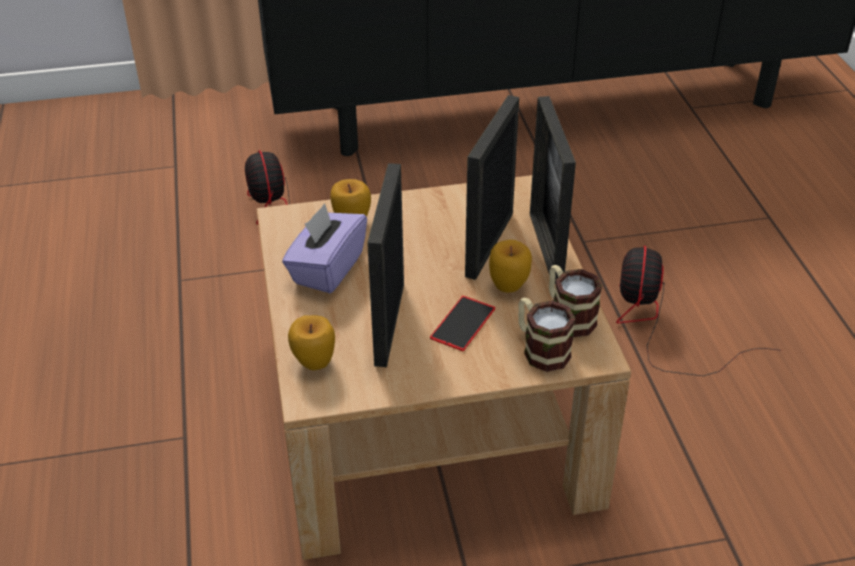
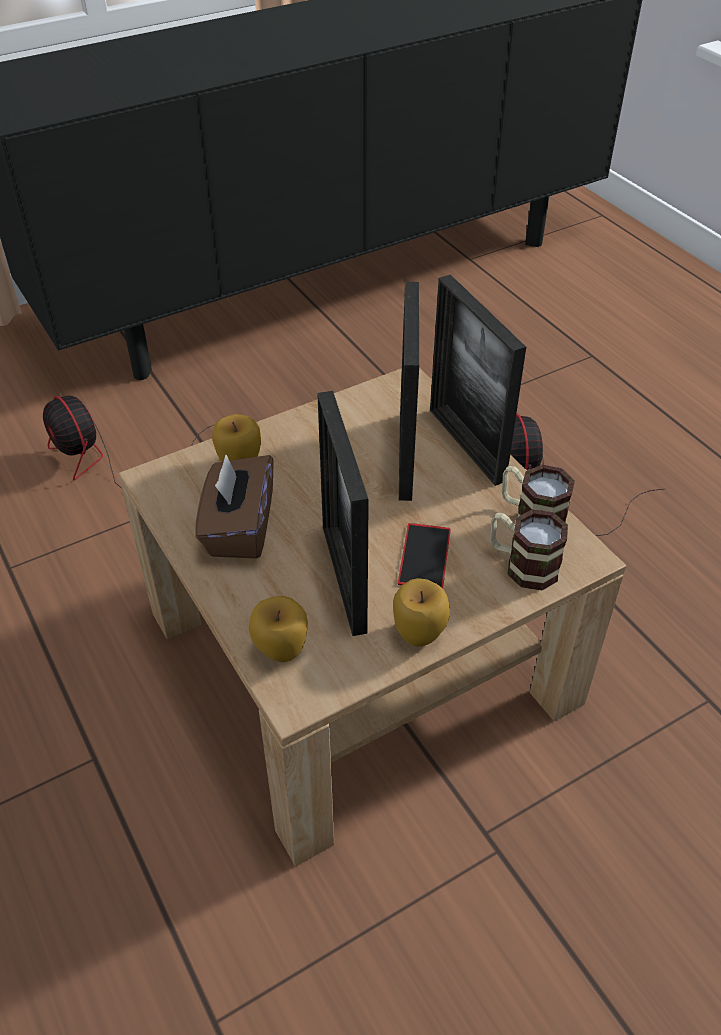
camera: 20 degrees left, 5 degrees up
purple tissue box [282,203,367,293] -> brown tissue box [195,455,274,559]
apple [489,240,532,293] -> apple moved to [393,578,450,647]

